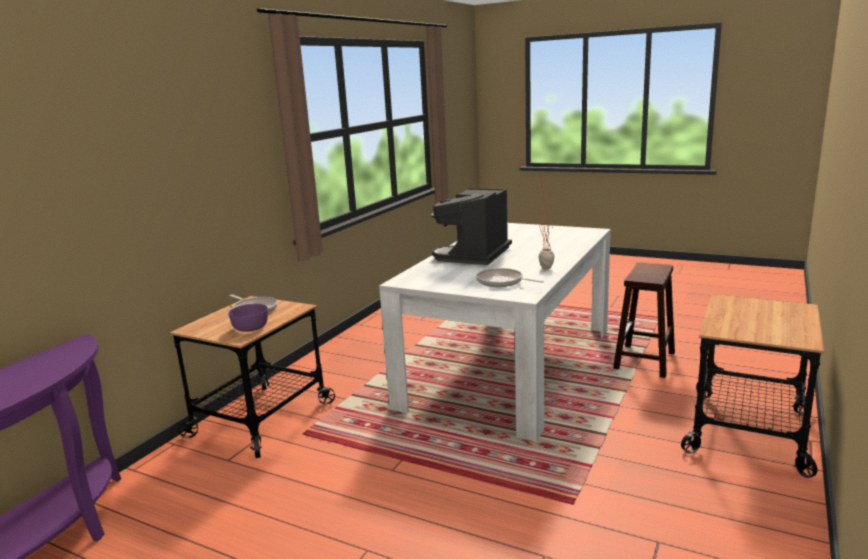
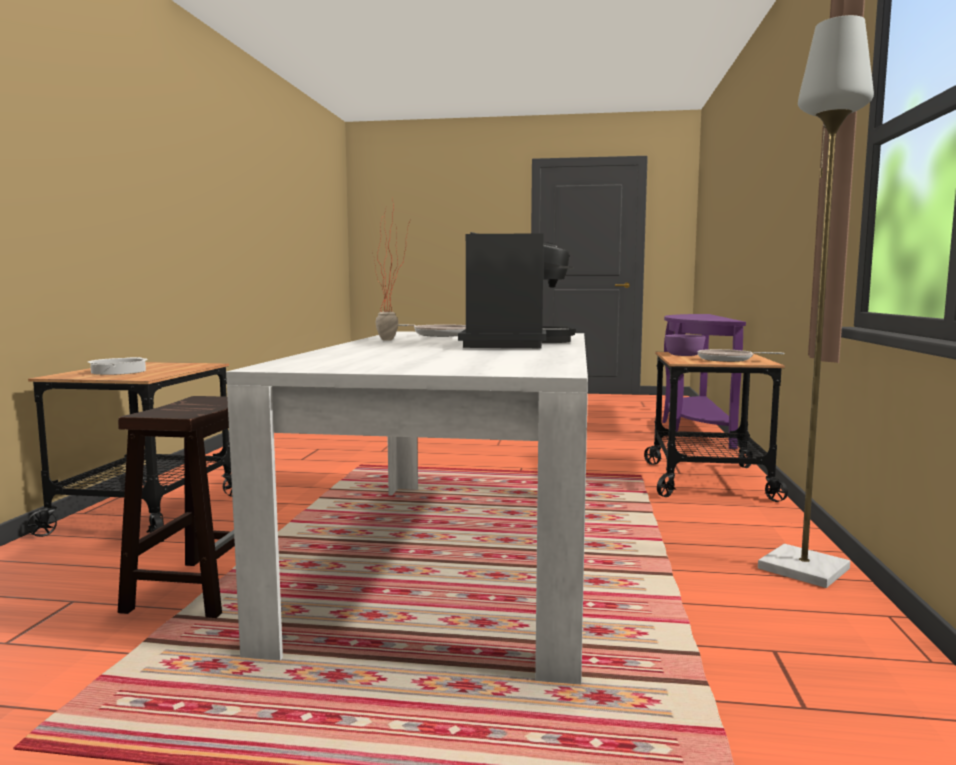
camera: 160 degrees right, 10 degrees down
none -> cooking pot [88,357,148,375]
none -> grey floor lamp [758,15,874,588]

